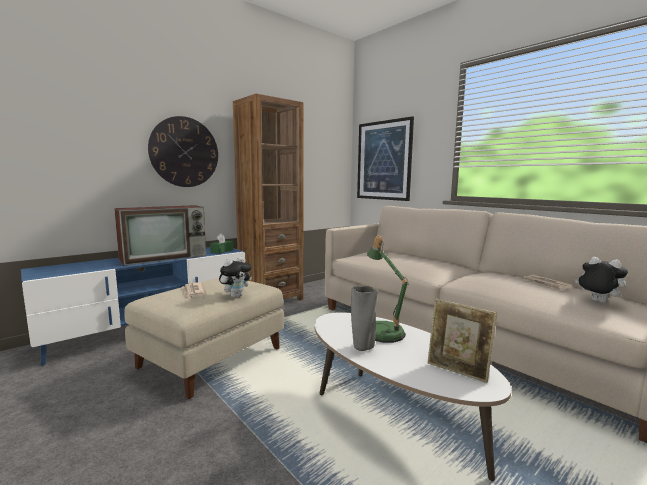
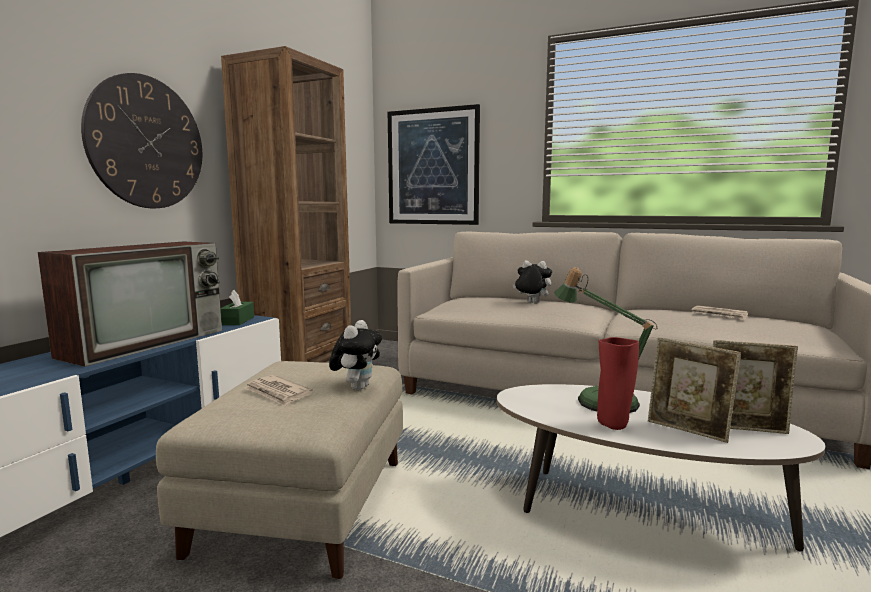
camera: 25 degrees left, 0 degrees up
grey vase [351,286,378,351] -> red vase [597,337,639,430]
plush toy [574,257,628,303] -> plush toy moved to [512,260,552,303]
none -> picture frame [648,337,741,443]

